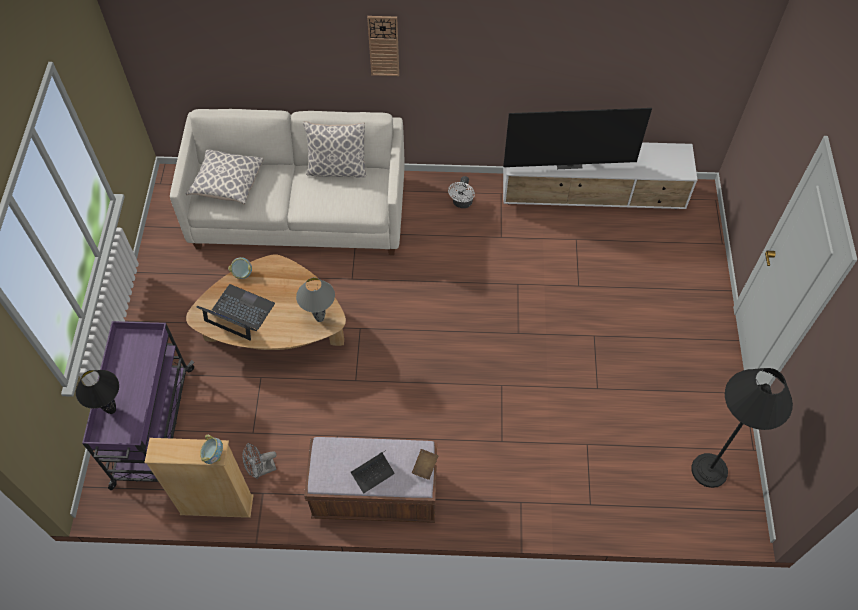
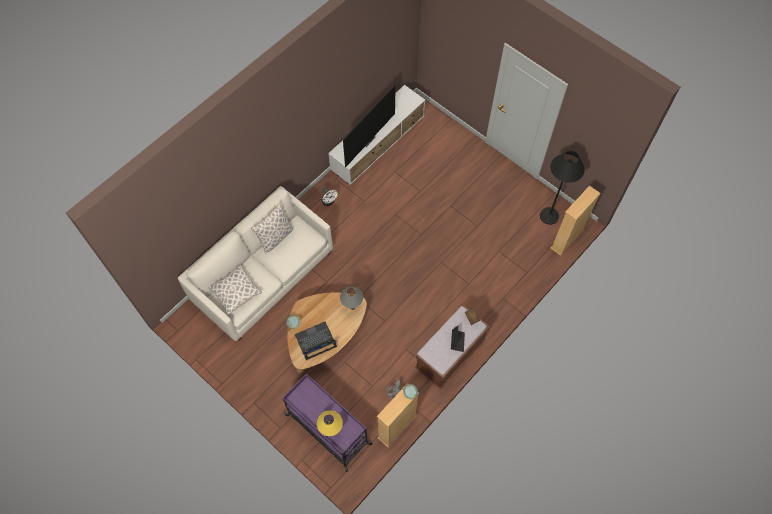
camera: 50 degrees left, 5 degrees up
black table lamp [76,370,119,414] -> yellow table lamp [317,411,343,436]
wall clock [367,16,399,76] -> none
none -> beige bookcase [551,185,601,256]

